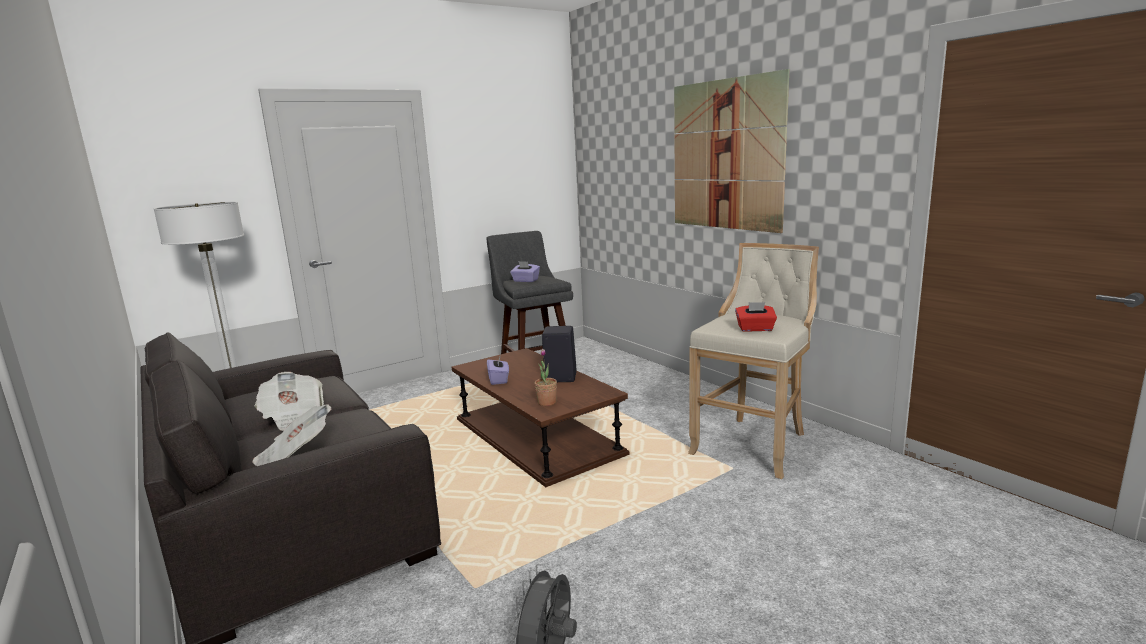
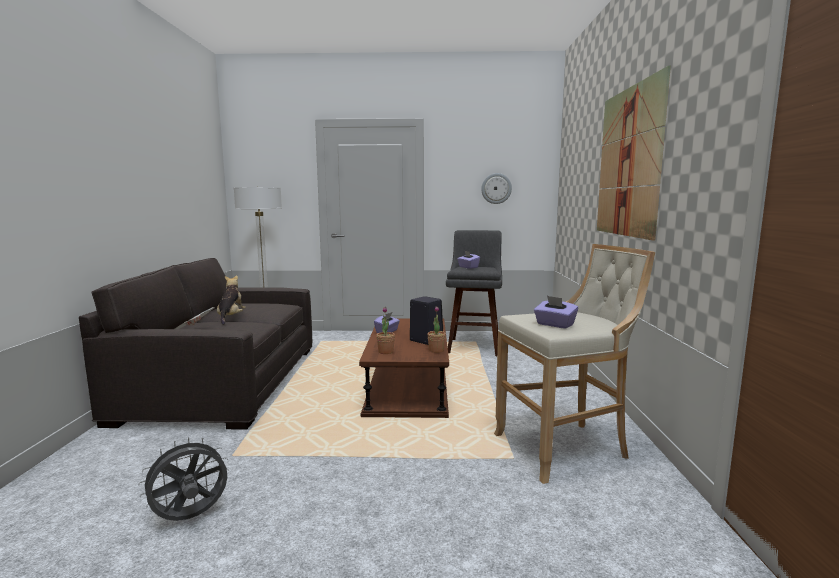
camera: 35 degrees right, 5 degrees down
newspaper [255,372,324,431] -> plush toy [217,275,246,325]
red tissue box [735,302,777,332] -> purple tissue box [534,296,578,329]
none -> potted plant [427,306,446,353]
none -> wall clock [481,173,512,204]

